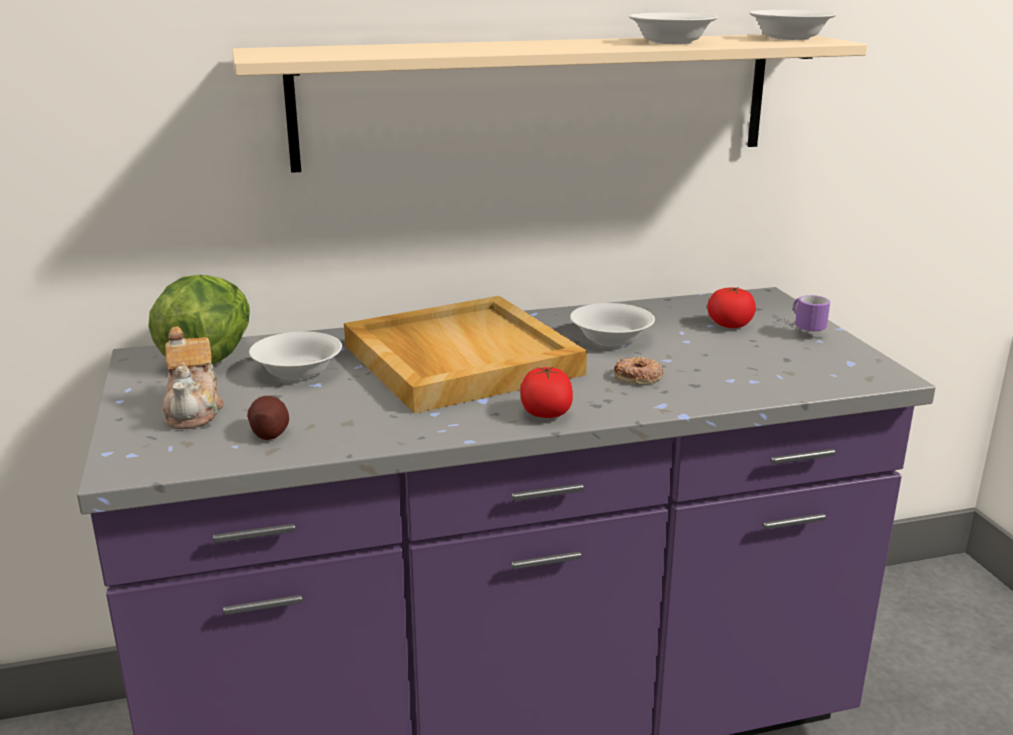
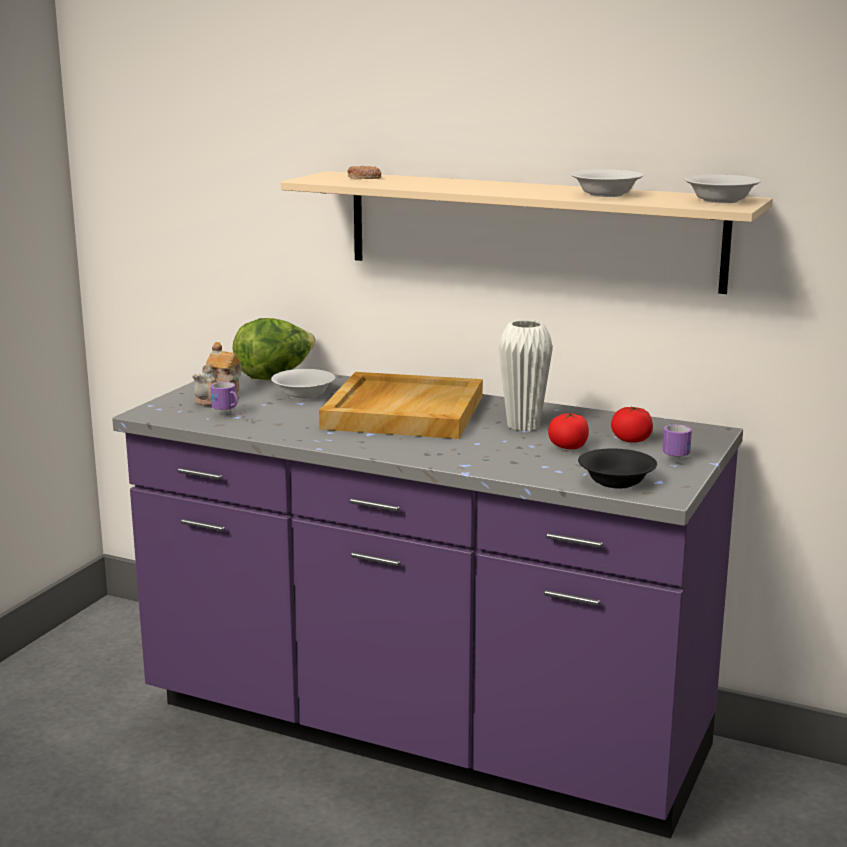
camera: 40 degrees right, 5 degrees down
potato [247,396,289,440] -> mug [210,382,253,422]
tomato [520,366,573,418] -> tomato moved to [548,412,589,449]
white bowl [570,303,655,346] -> white vase [499,320,553,431]
donut [614,357,663,384] -> donut moved to [347,166,381,179]
none -> black bowl [578,448,657,489]

